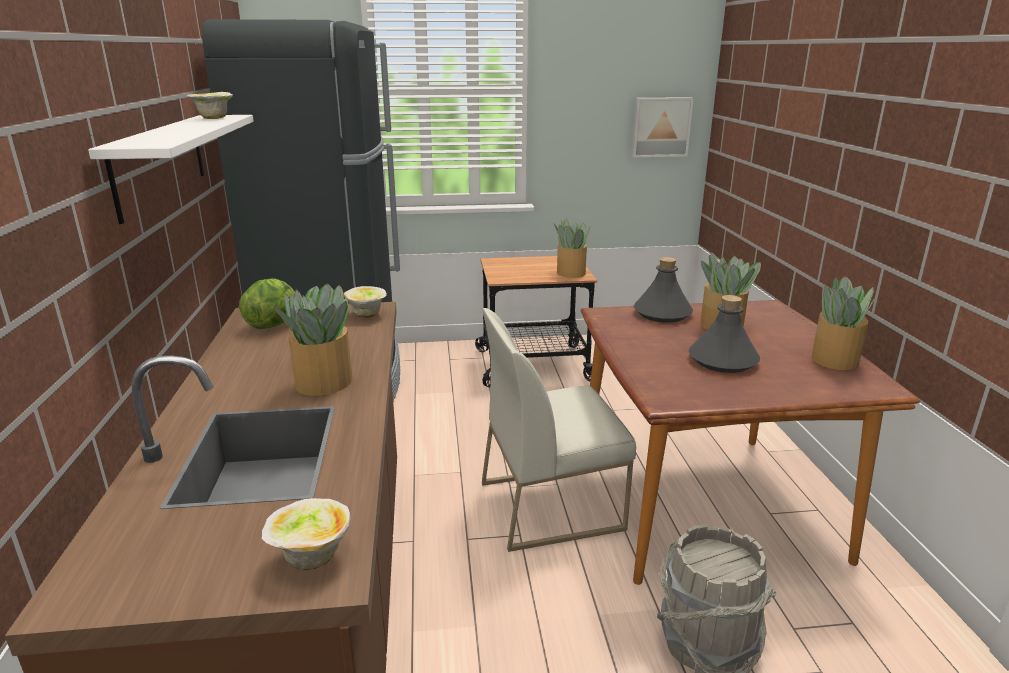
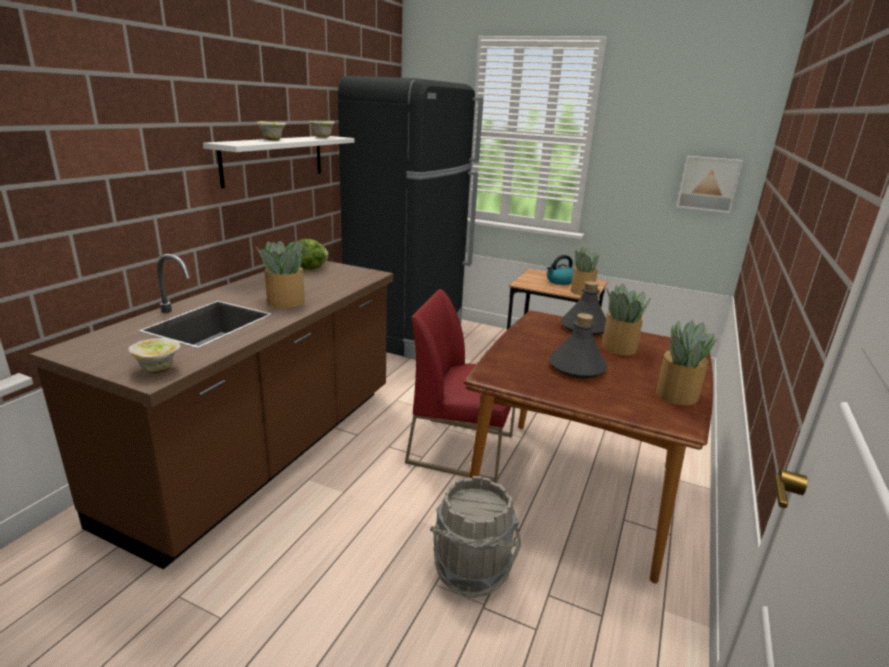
camera: 30 degrees right, 0 degrees up
bowl [344,286,387,318] -> bowl moved to [257,121,286,141]
white chair [482,308,636,552] -> red chair [405,289,515,483]
none -> kettle [547,255,573,285]

